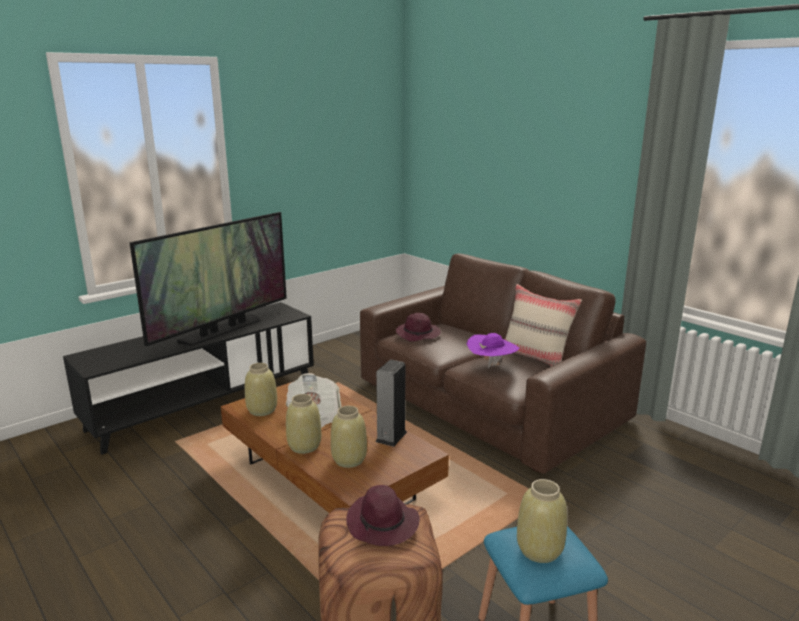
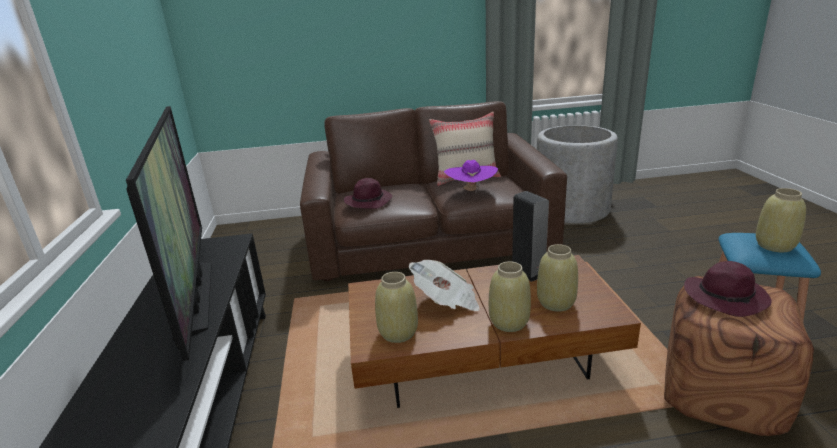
camera: 55 degrees left, 5 degrees up
none -> grey planter [537,125,618,223]

